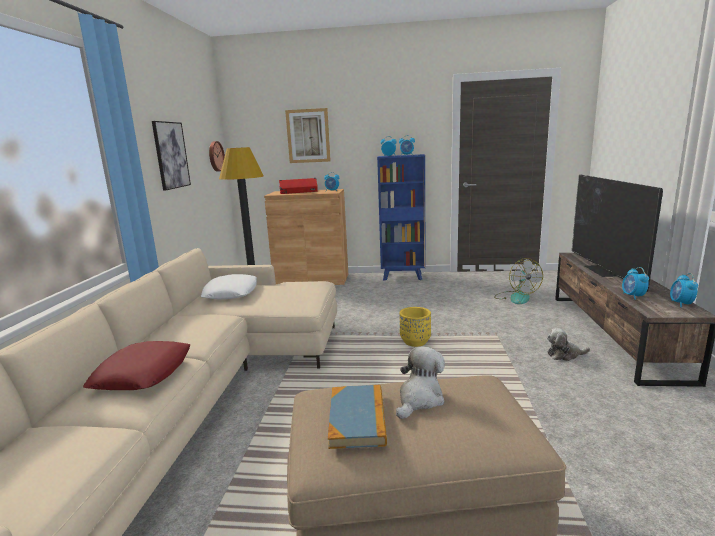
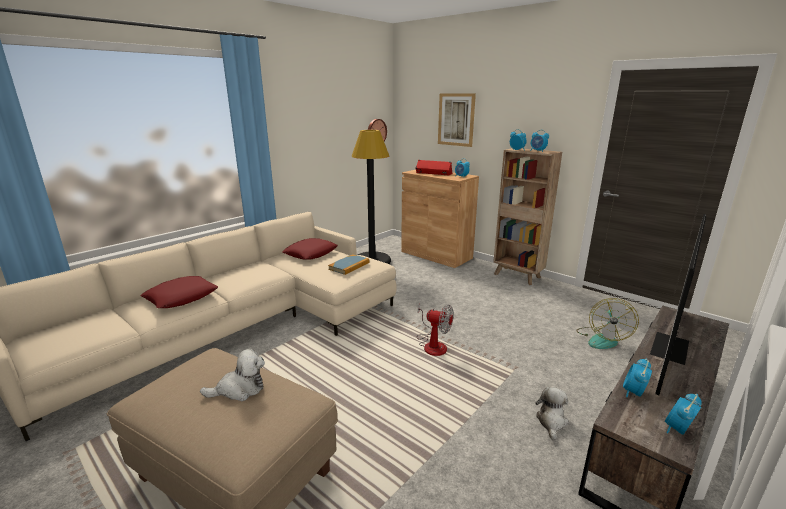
camera: 35 degrees right, 5 degrees up
picture [152,121,191,191] -> none
white pillow [201,274,257,299] -> red pillow [282,238,338,260]
book [328,385,387,449] -> book moved to [328,254,370,275]
blue bookcase [377,154,425,281] -> brown bookcase [493,148,562,285]
yellow planter [400,307,431,347] -> fan [417,304,454,356]
plush toy [547,328,590,361] -> plush toy turned 75 degrees clockwise [535,387,569,440]

